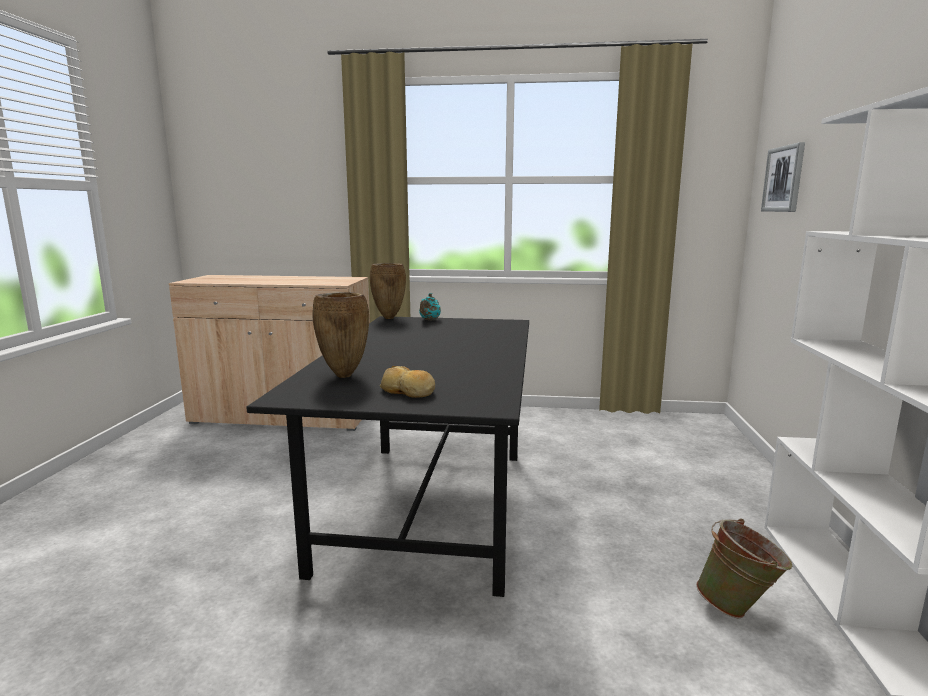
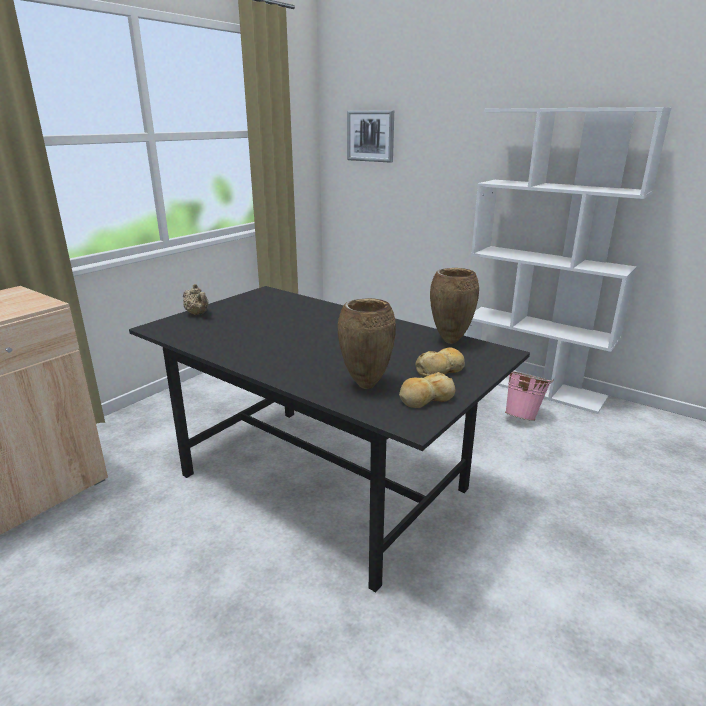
camera: 60 degrees left, 10 degrees up
brown vase [370,263,406,319] -> brown vase moved to [430,268,479,344]
turquoise teapot [419,293,441,320] -> beige teapot [183,284,209,315]
green bucket [696,518,792,619] -> pink bucket [505,371,554,421]
none -> bread [399,372,455,408]

